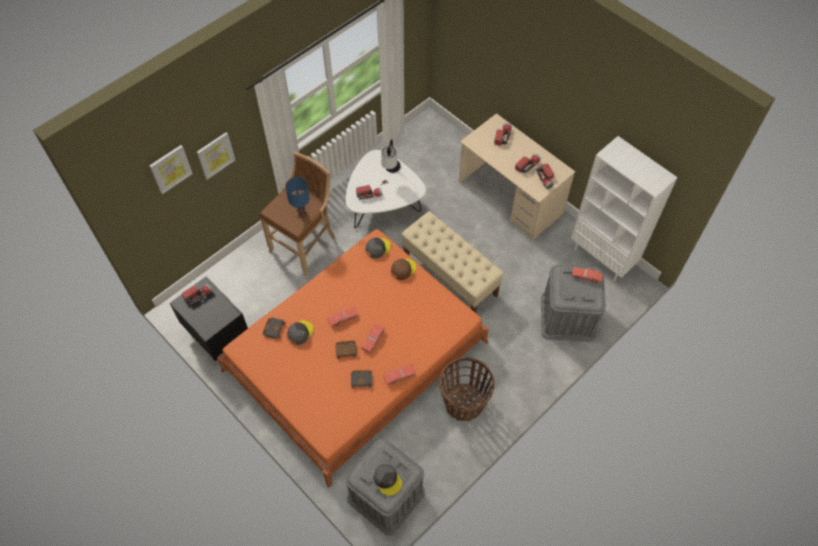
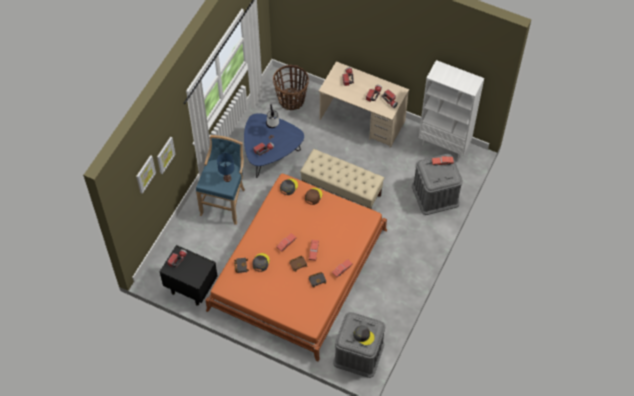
camera: 20 degrees left, 0 degrees up
brown stool [260,152,335,276] -> blue stool [196,135,245,225]
white coffee table [346,150,426,228] -> blue coffee table [244,113,304,178]
basket [440,357,495,421] -> basket moved to [273,65,309,110]

